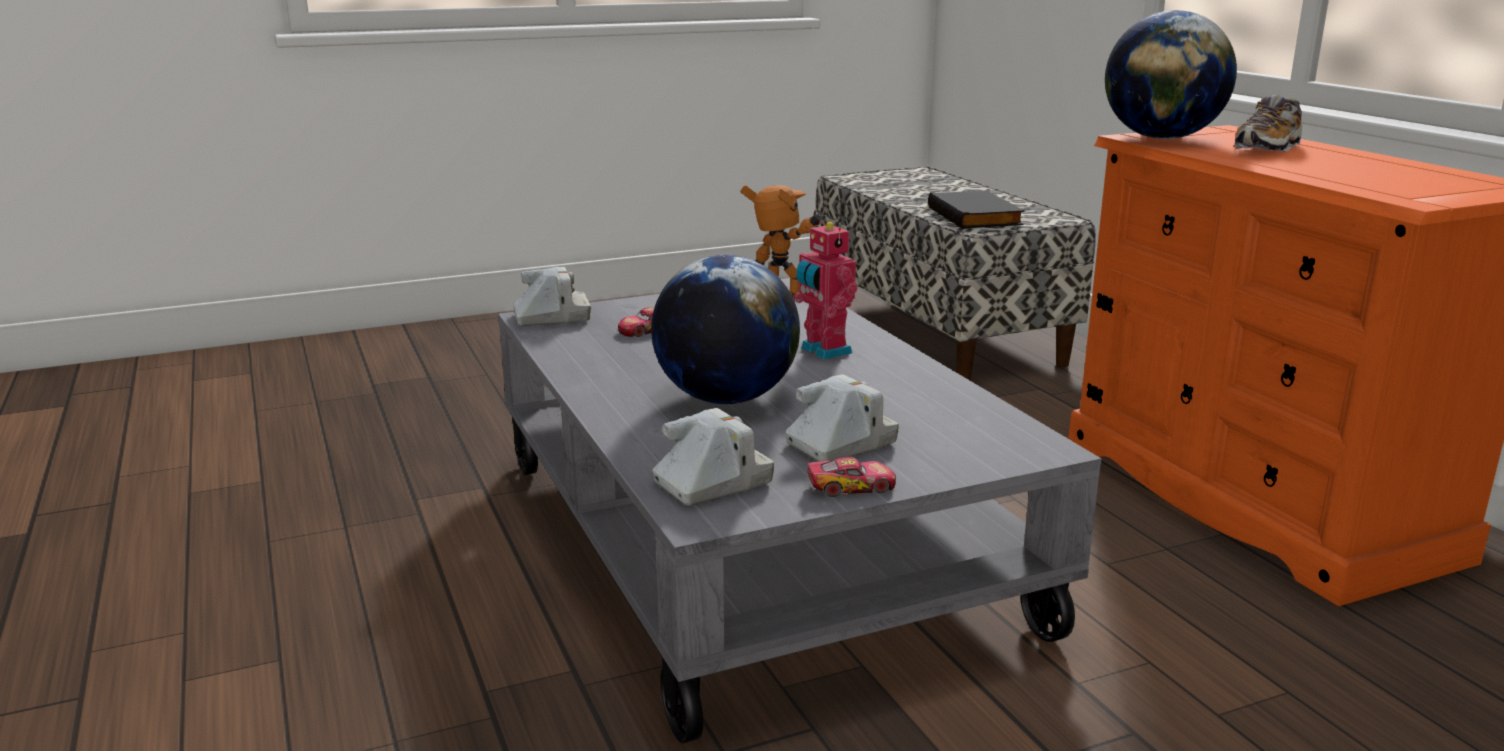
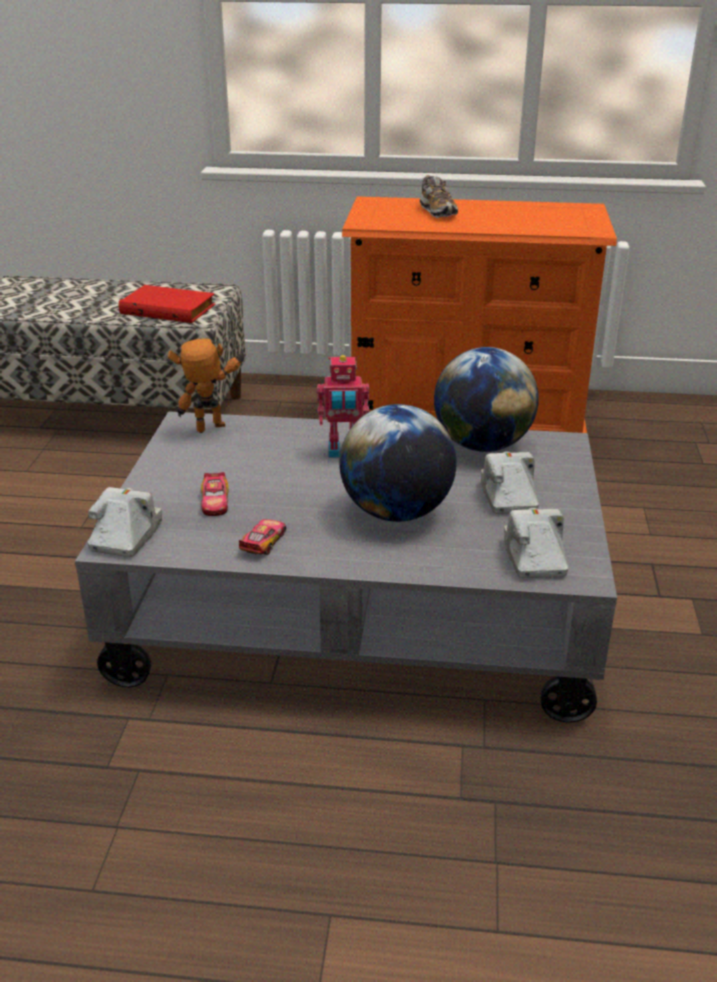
camera: 60 degrees left, 10 degrees up
toy car [806,457,896,497] -> toy car moved to [239,519,286,555]
black book [928,190,1024,229] -> red book [119,285,215,323]
globe [1105,10,1237,139] -> globe moved to [434,347,539,452]

